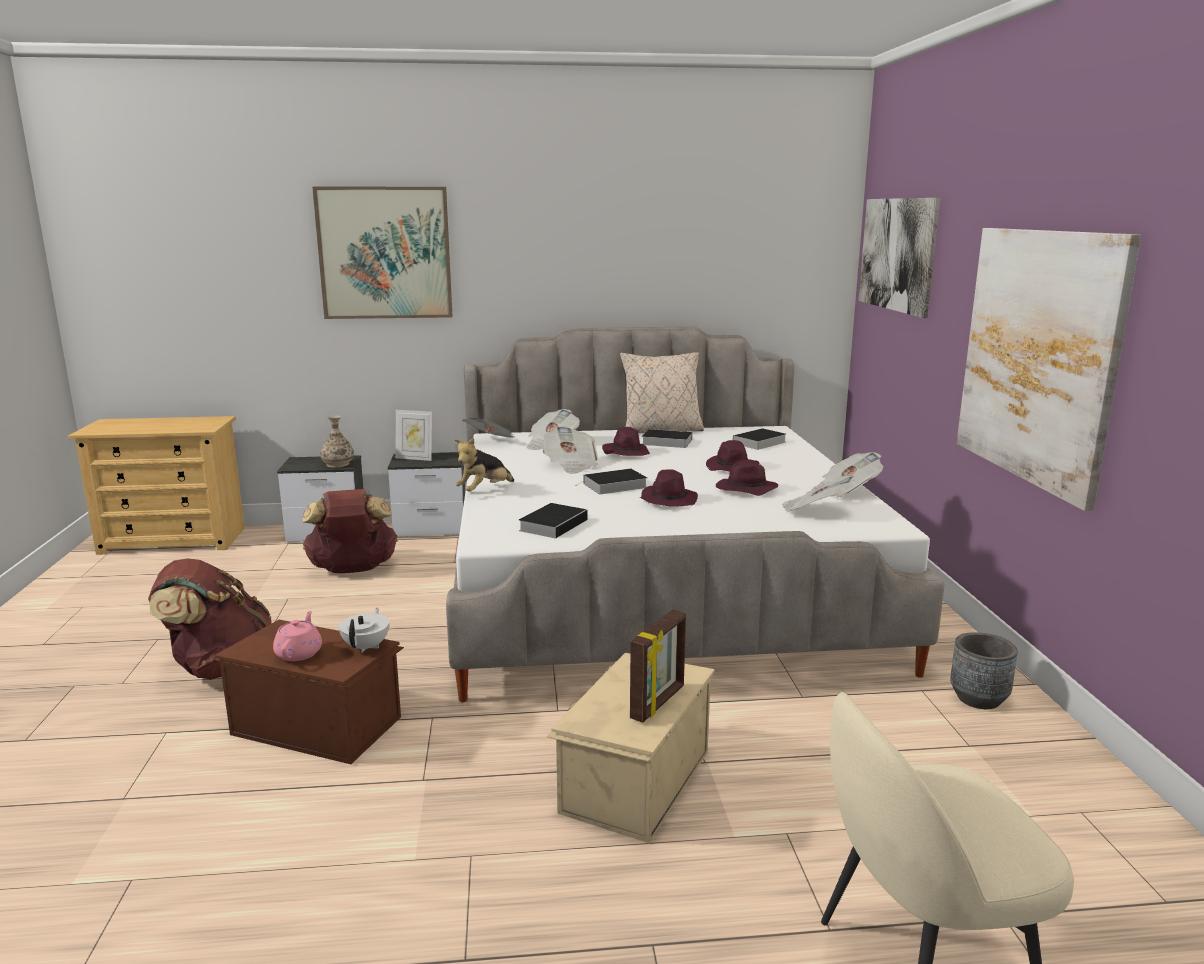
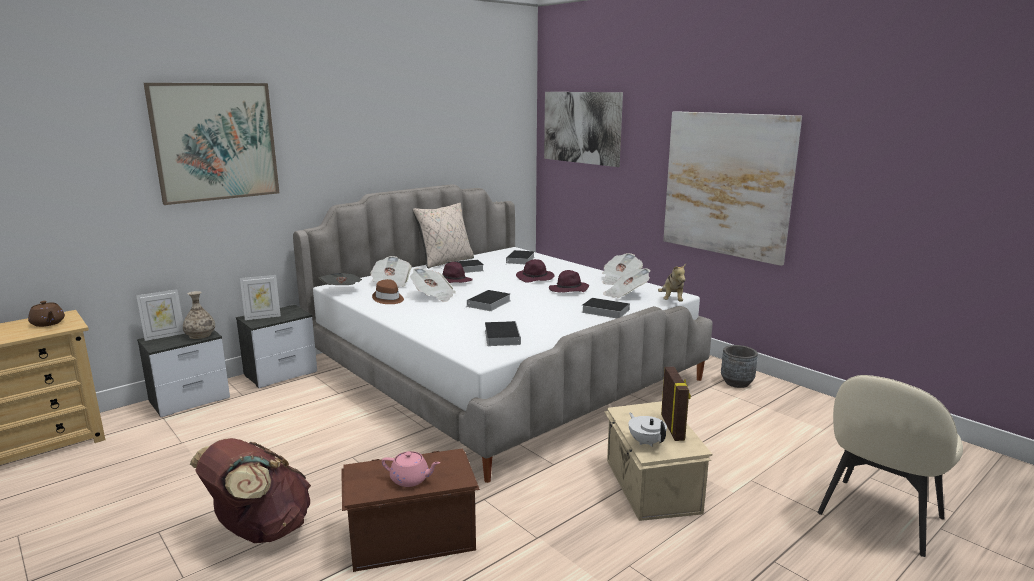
camera: 35 degrees left, 0 degrees up
pink teapot [273,611,322,661] -> pink teapot turned 135 degrees clockwise [382,451,440,487]
brown backpack [302,489,398,573] -> none
white teapot [339,607,390,653] -> white teapot moved to [629,413,667,447]
plush toy [455,438,514,491] -> plush toy moved to [658,264,686,302]
purple hat [640,469,698,507] -> none
none -> brown teapot [28,301,65,327]
none -> picture frame [136,289,185,341]
none -> brown hat [372,279,404,304]
none -> book [582,298,630,318]

